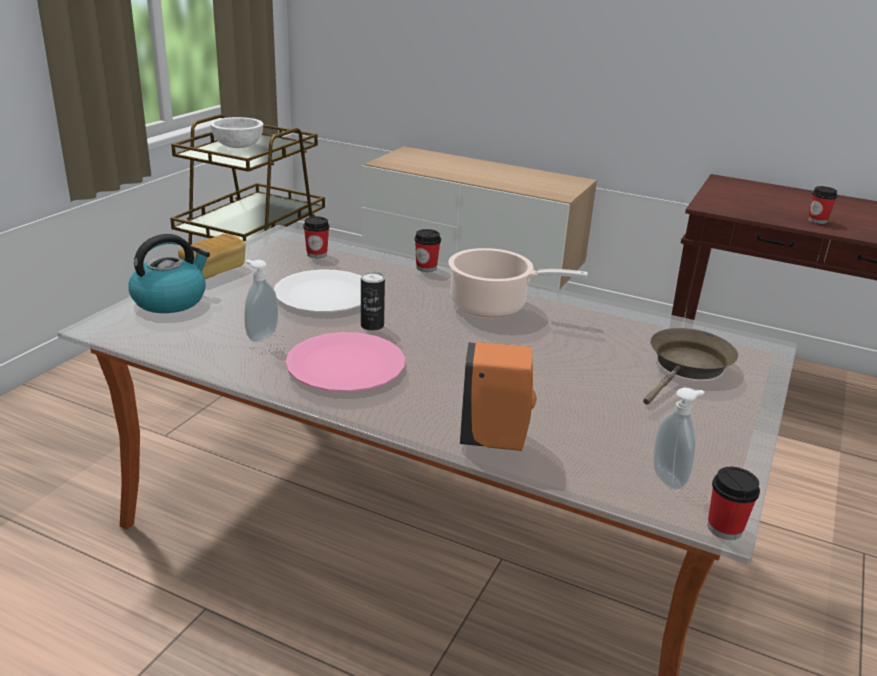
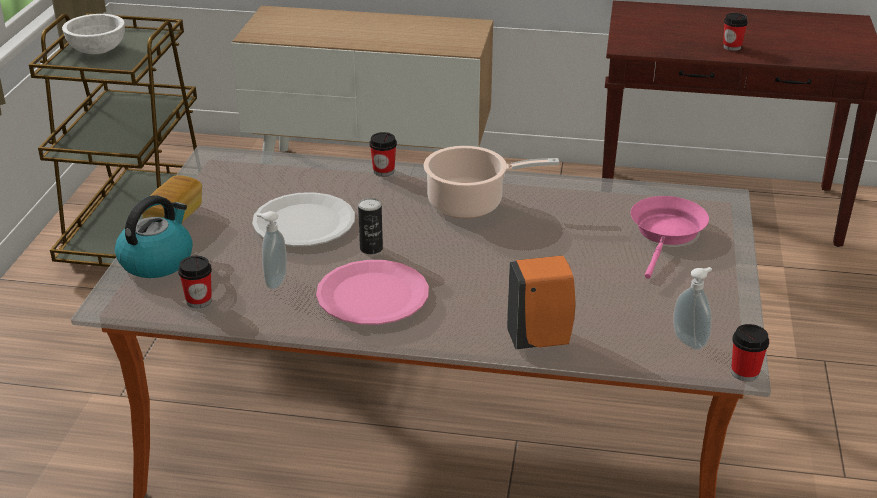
camera: 15 degrees left, 5 degrees up
cup [303,216,330,258] -> cup moved to [178,256,212,308]
brown frying pan [643,328,738,405] -> pink frying pan [631,196,709,279]

